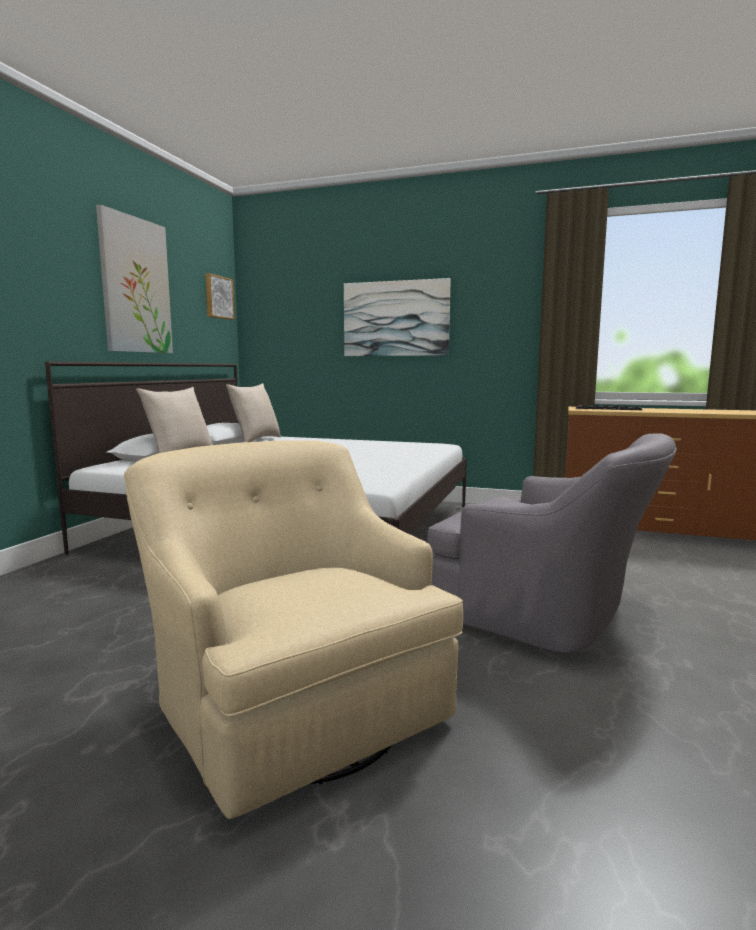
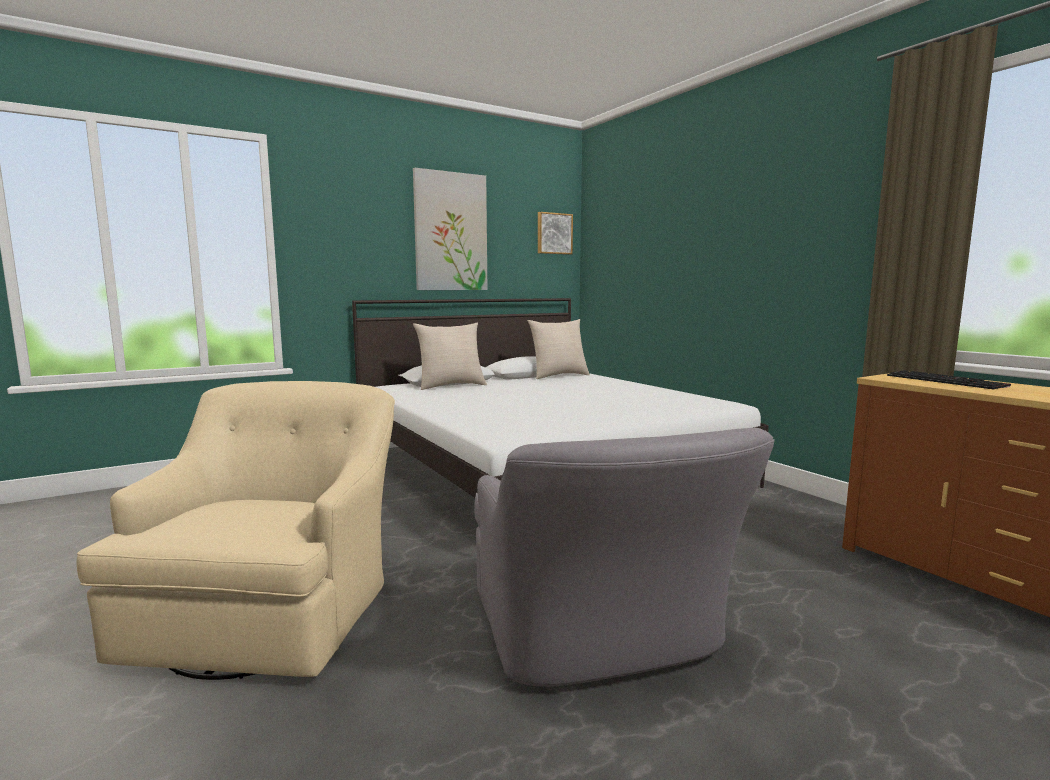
camera: 40 degrees right, 0 degrees up
picture [344,278,451,356] -> none

